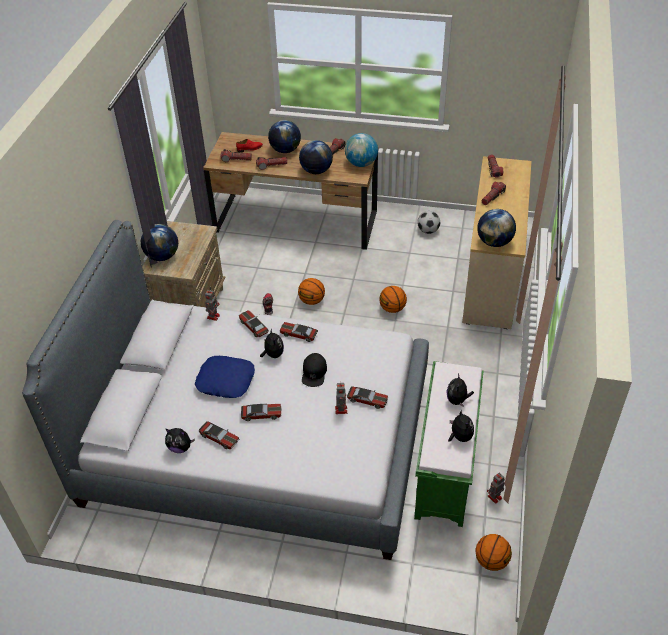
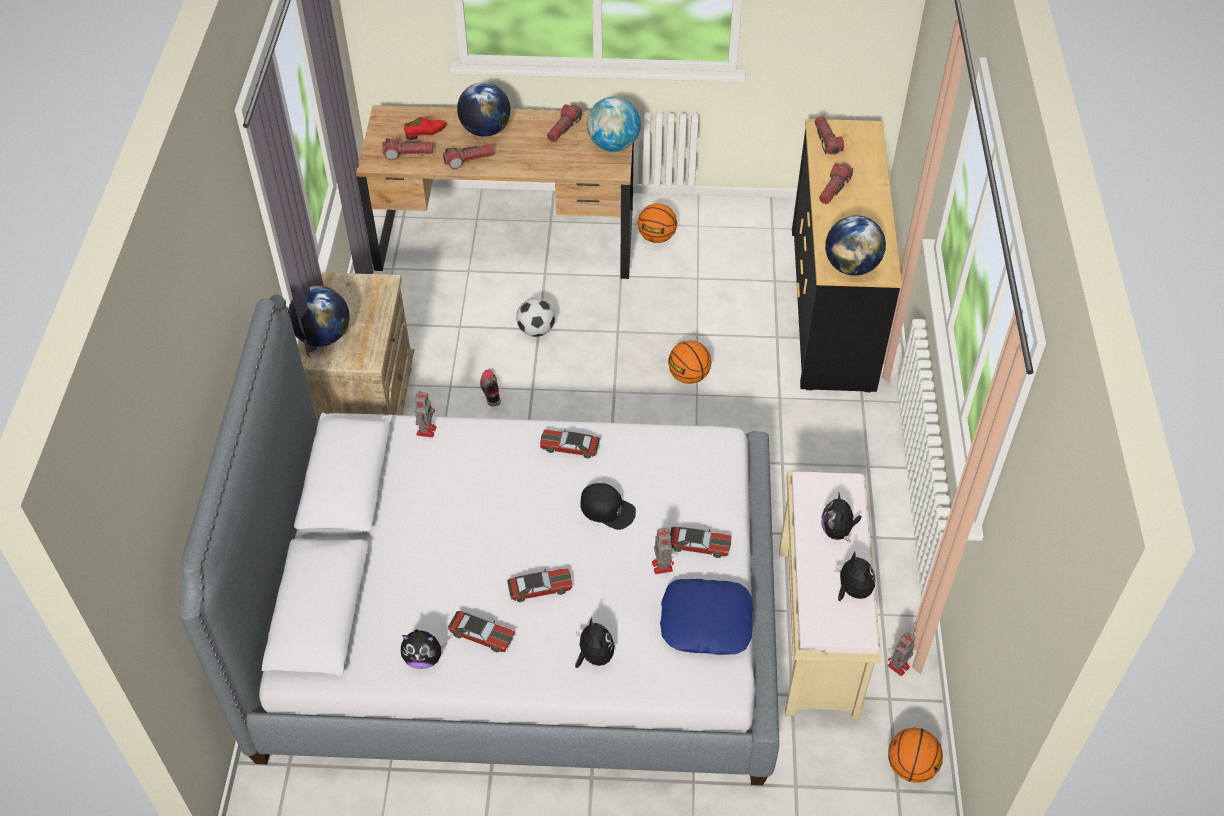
camera: 10 degrees left, 5 degrees up
blue pillow [195,356,255,398] -> blue pillow moved to [660,579,753,655]
toy car [239,310,269,337] -> none
plush toy [260,328,284,358] -> plush toy moved to [575,617,614,668]
basketball [298,278,325,305] -> basketball moved to [638,203,677,243]
globe [299,140,333,174] -> none
black cap [302,353,327,387] -> black cap turned 60 degrees counterclockwise [581,483,636,530]
green bench [414,361,484,527] -> beige bench [779,470,881,719]
football [417,211,440,234] -> football moved to [516,298,555,337]
beige dresser [462,156,532,329] -> black dresser [792,119,902,392]

